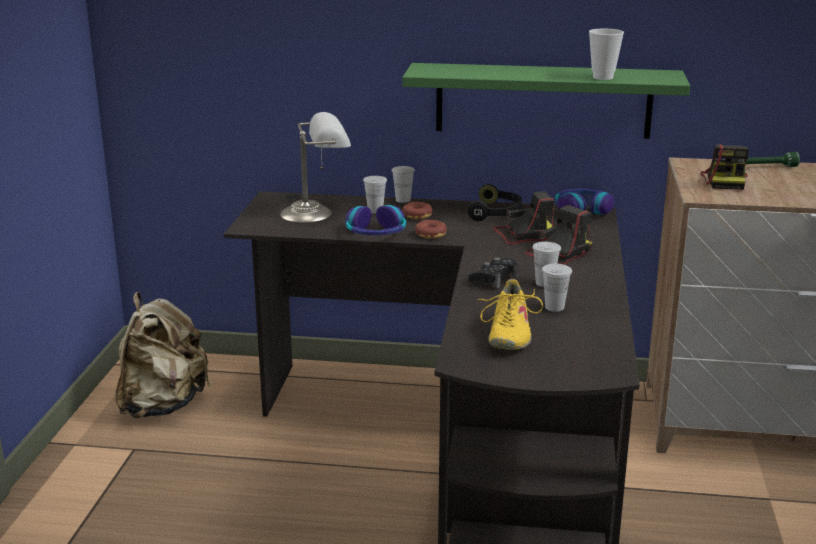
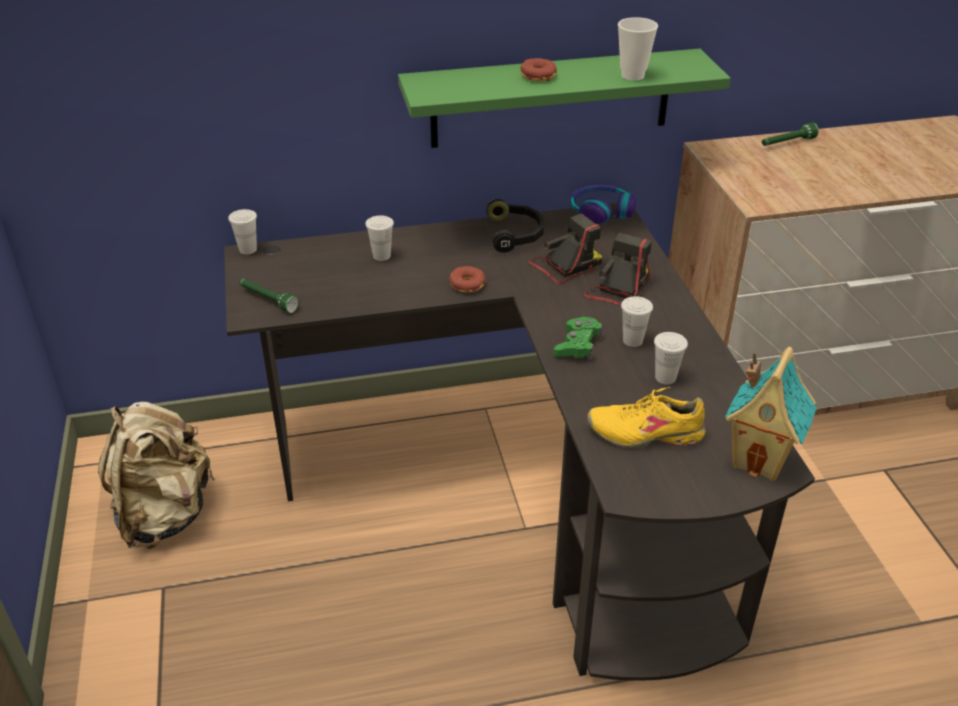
camera: 20 degrees left, 15 degrees up
white table lamp [280,112,351,222] -> none
headphones [345,205,406,236] -> none
white cup [392,166,415,203] -> white cup moved to [228,209,257,254]
donut [402,202,432,219] -> donut moved to [520,58,557,81]
black game controller [468,257,519,289] -> green game controller [553,317,602,361]
yellow shoe [477,279,543,350] -> yellow shoe turned 105 degrees clockwise [587,387,706,448]
camera [700,144,749,190] -> none
none -> green flashlight [239,279,299,313]
none -> toy house [724,347,817,481]

